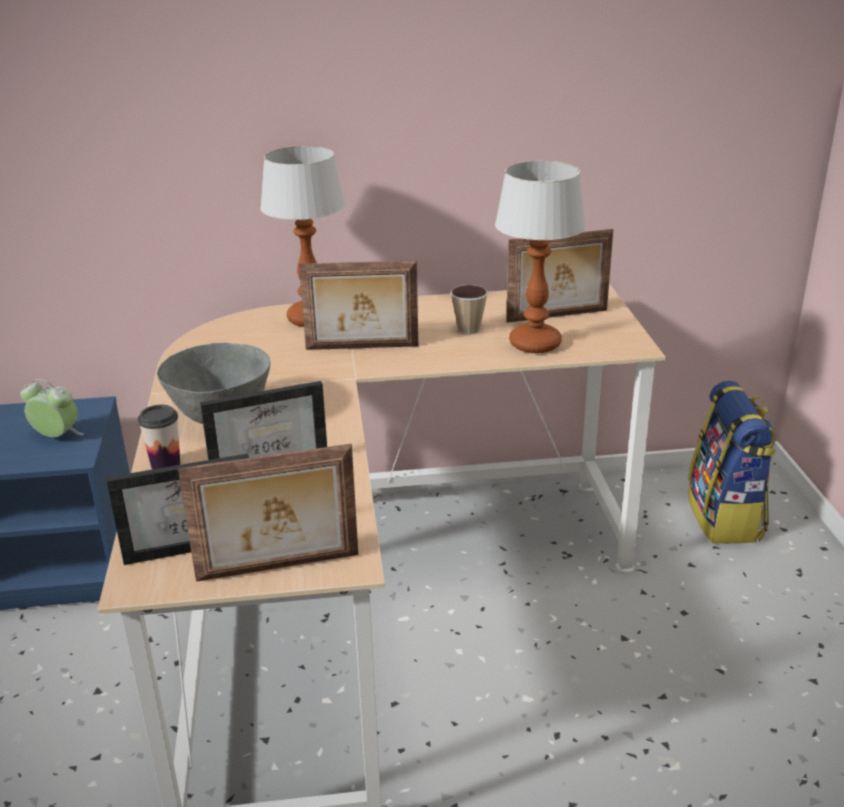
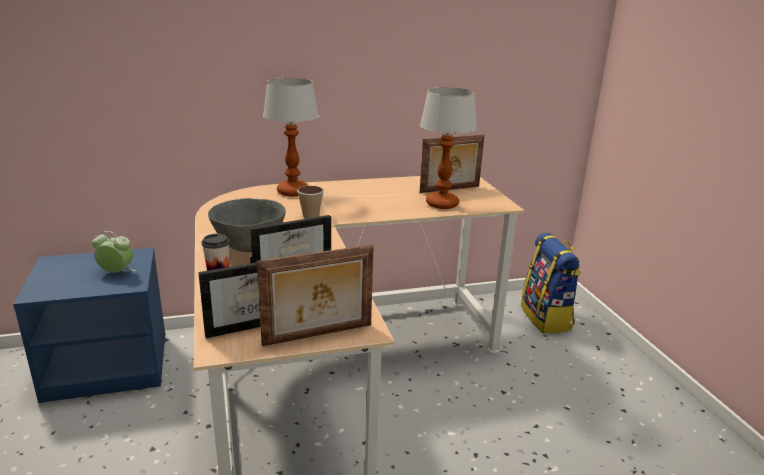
camera: 10 degrees left, 5 degrees down
picture frame [299,260,418,350] -> none
cup [450,285,488,334] -> cup moved to [297,186,324,219]

